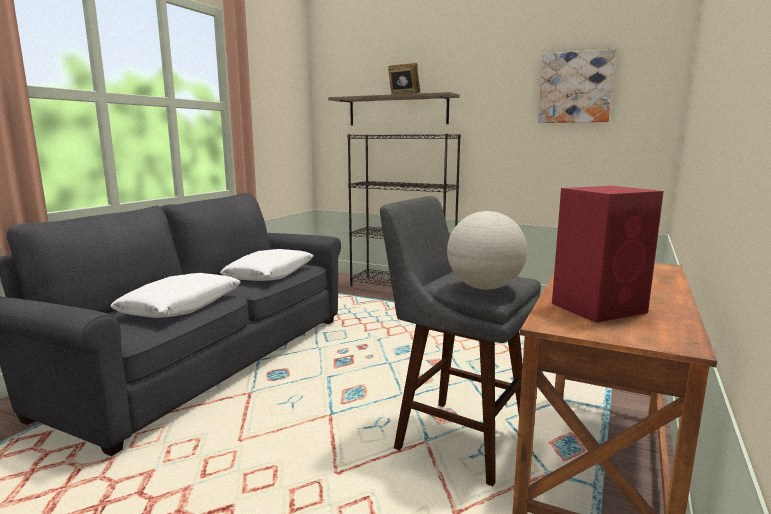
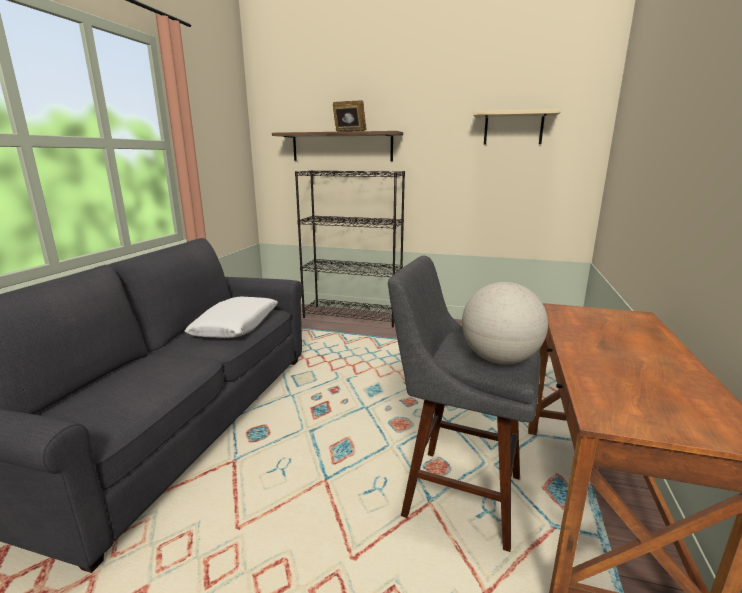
camera: 10 degrees left, 5 degrees up
white pillow [110,273,241,318] -> none
picture [538,49,616,123] -> beige shelf [473,109,561,145]
red speaker [552,186,664,323] -> none

